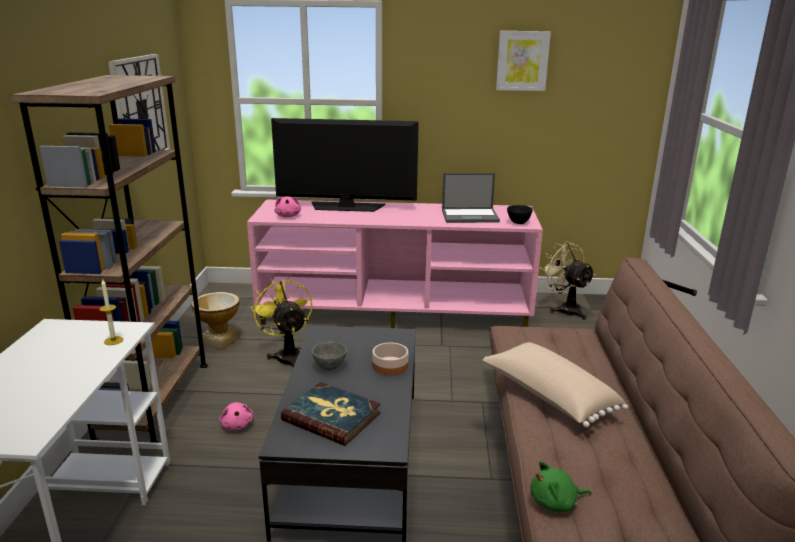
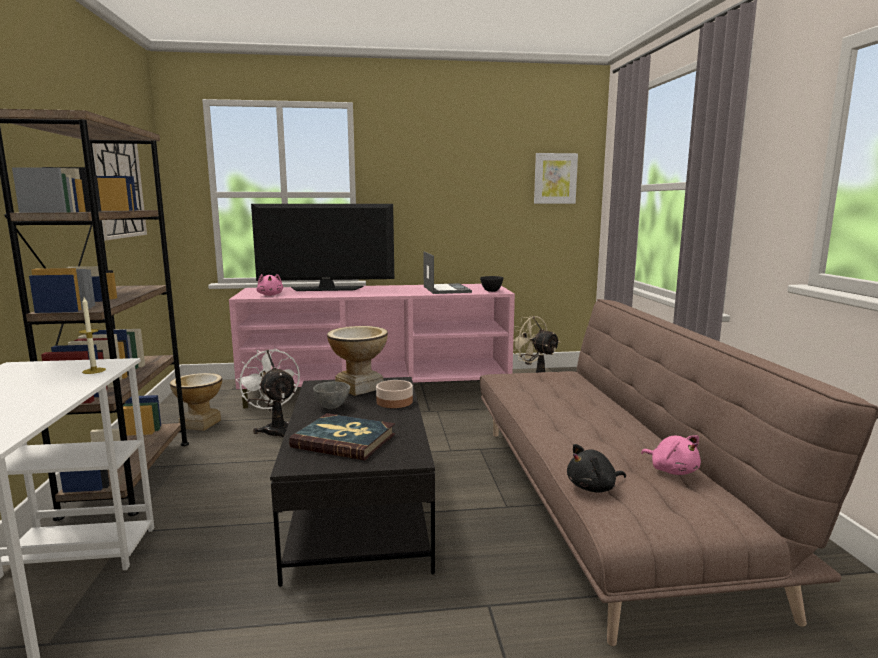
camera: 10 degrees left, 10 degrees down
pink plush toy [219,402,253,430] -> pink plush toy moved to [641,435,701,475]
yellow fan [251,277,312,367] -> white fan [236,348,300,438]
laptop [442,173,500,223] -> laptop turned 90 degrees counterclockwise [423,252,472,294]
beige pillow [483,342,628,428] -> none
picture [496,31,551,91] -> picture moved to [534,153,578,204]
green plush toy [530,461,592,512] -> black plush toy [567,444,626,493]
none -> vase [327,326,388,396]

